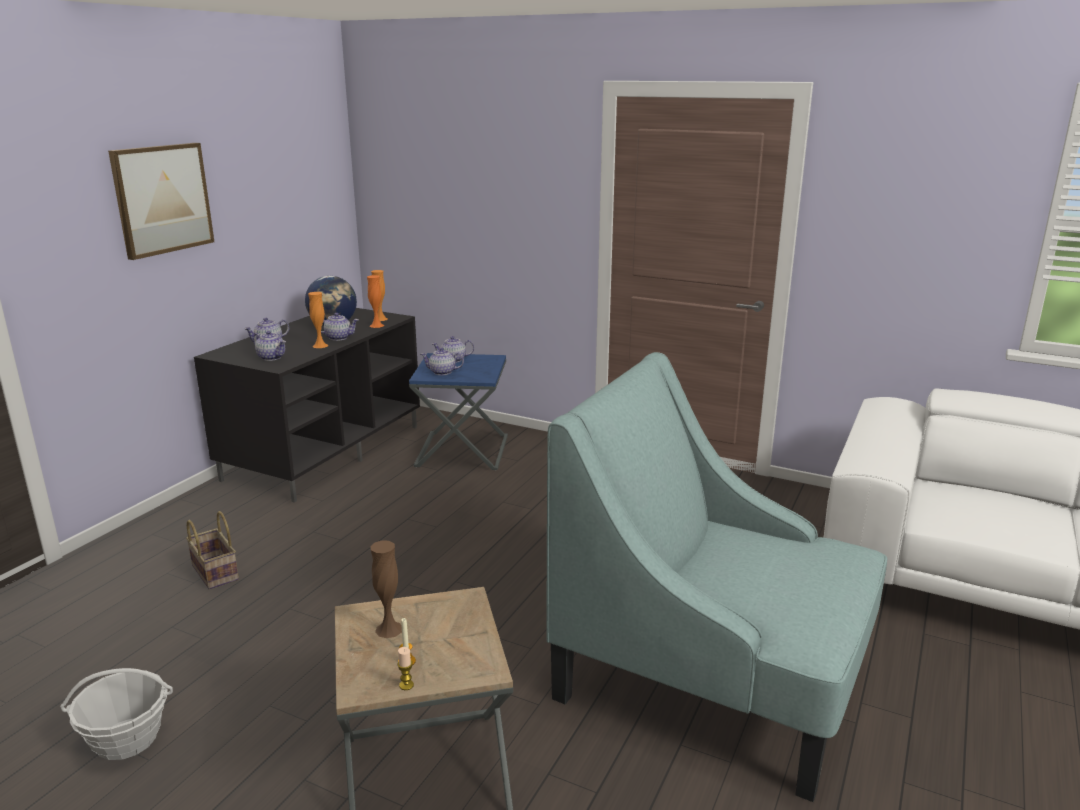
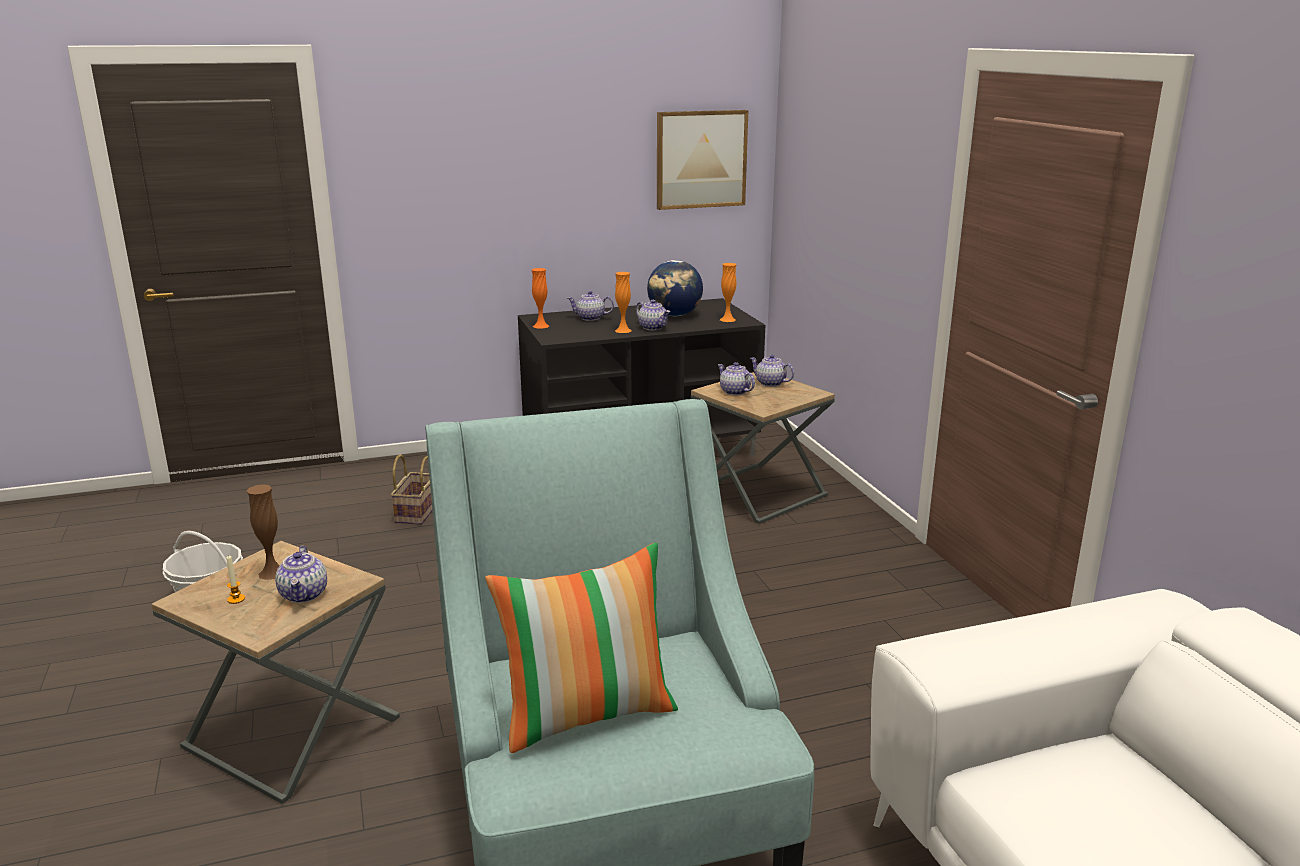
camera: 45 degrees right, 0 degrees up
picture [108,143,214,260] -> picture moved to [657,110,748,210]
teapot [253,331,286,361] -> teapot moved to [275,546,327,603]
orange vase [367,275,384,328] -> orange vase moved to [532,268,549,328]
candle [397,647,414,690] -> none
blue side table [409,353,508,470] -> brown side table [691,372,835,524]
none -> pillow [485,542,678,753]

